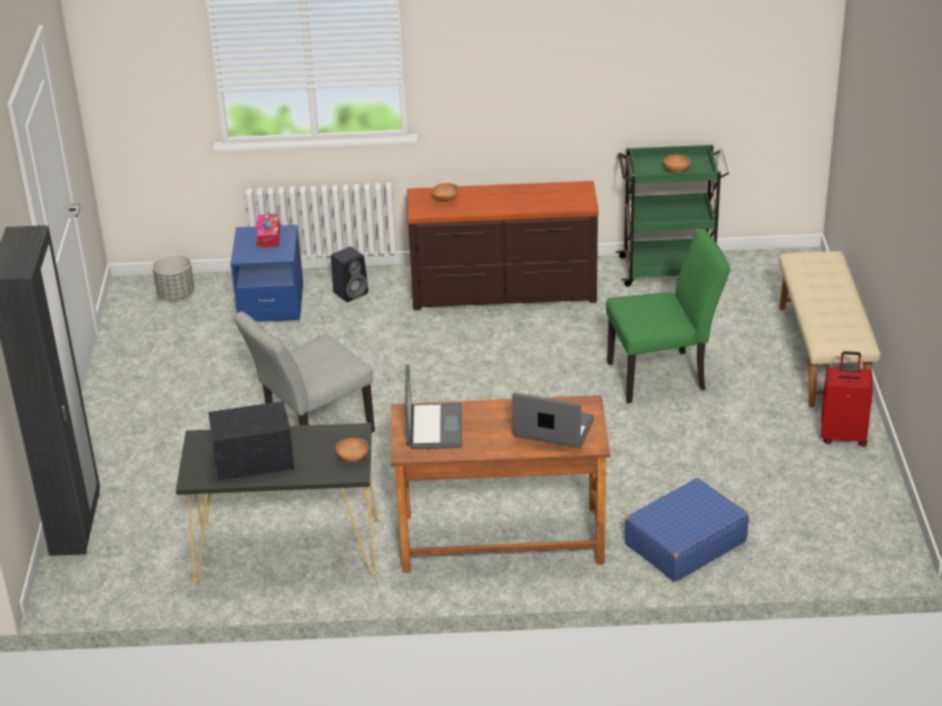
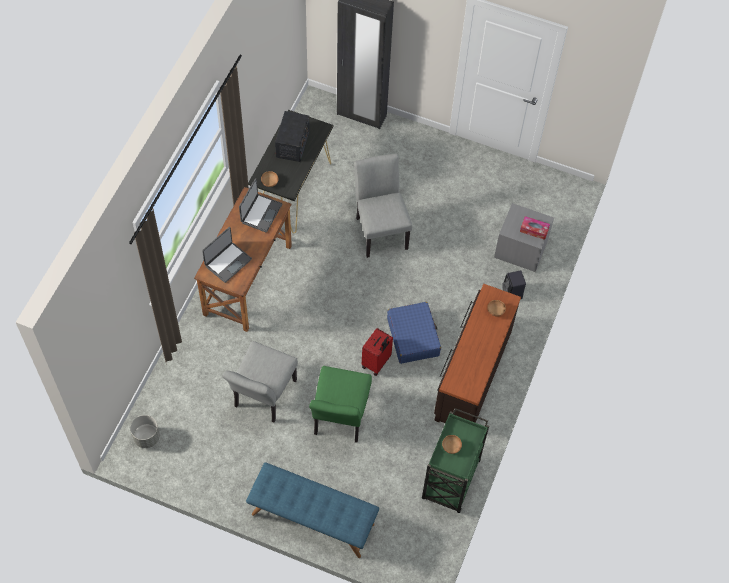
camera: 110 degrees right, 25 degrees up
grey planter [152,254,194,300] -> grey planter moved to [130,415,160,448]
blue nightstand [230,225,303,322] -> grey nightstand [494,203,554,272]
laptop [405,364,462,449] -> laptop turned 90 degrees counterclockwise [239,178,282,232]
blue suitcase [625,478,749,581] -> blue suitcase moved to [387,302,441,364]
beige bench [779,251,881,408] -> blue bench [246,462,379,558]
red suitcase [821,351,873,447] -> red suitcase moved to [362,328,393,376]
none -> grey chair [222,341,298,423]

